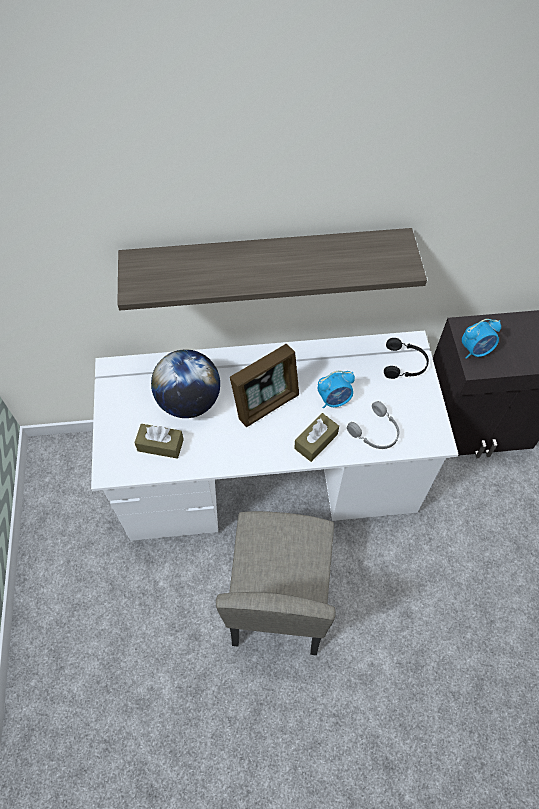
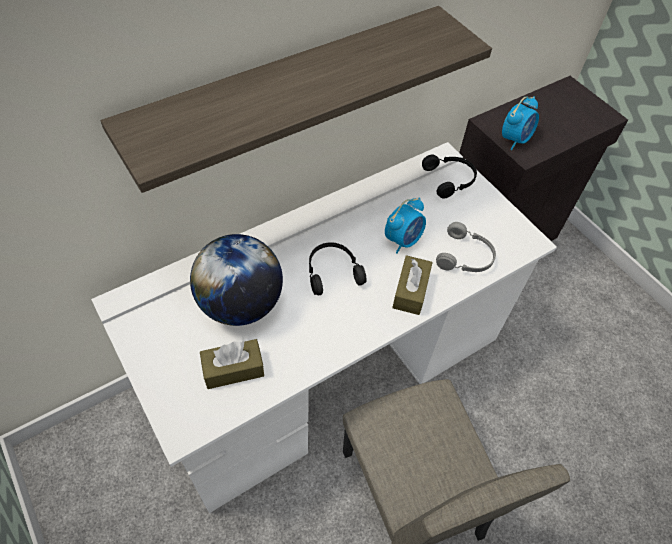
camera: 30 degrees left, 5 degrees down
picture frame [230,344,299,427] -> black headphones [309,242,367,295]

